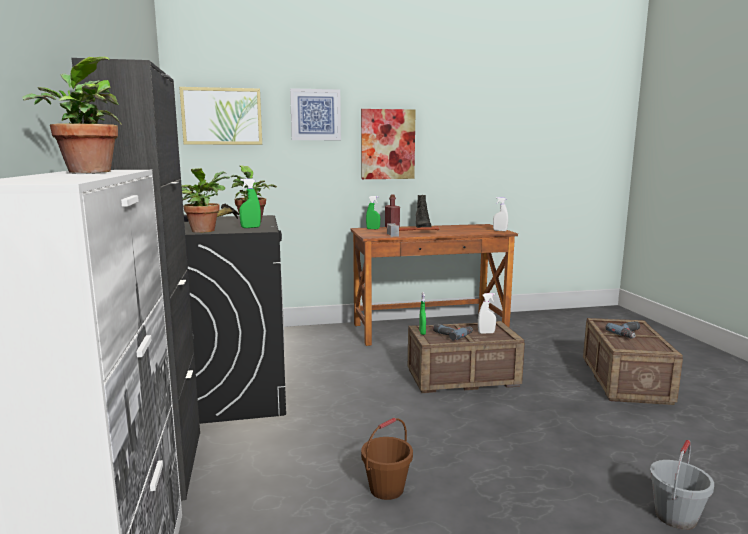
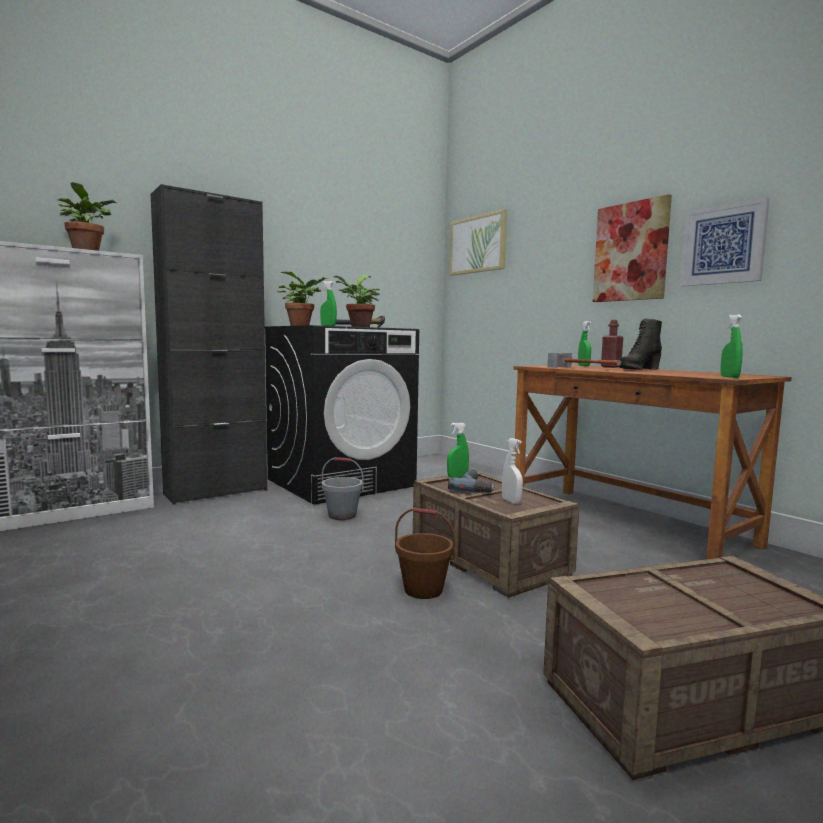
camera: 65 degrees right, 5 degrees down
picture [290,88,341,140] -> picture moved to [680,197,770,286]
brown bucket [361,418,413,500] -> brown bucket moved to [395,508,455,599]
white spray bottle [493,197,508,231] -> green spray bottle [720,314,743,378]
power drill [605,321,640,339] -> none
grey bucket [649,440,714,530] -> grey bucket moved to [322,457,364,520]

